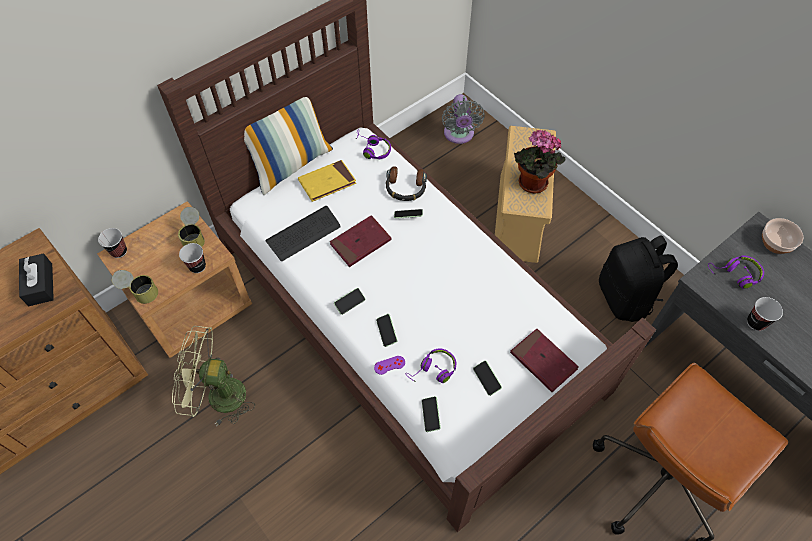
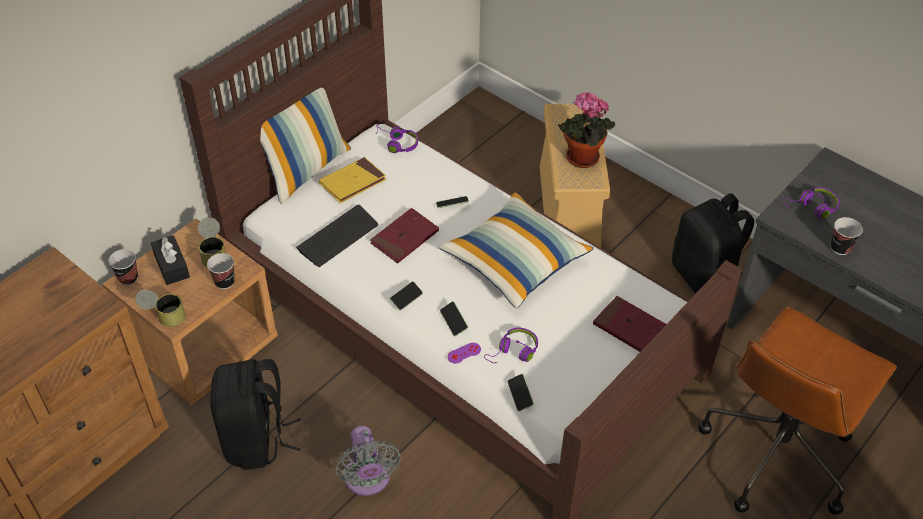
camera: 10 degrees left, 10 degrees down
black tissue box [19,253,54,306] -> black tissue box moved to [151,235,190,285]
green fan [172,326,255,426] -> black backpack [210,359,301,470]
headphones [386,166,427,201] -> none
grey fan [442,94,485,144] -> grey fan moved to [335,426,401,496]
phone [473,361,502,396] -> none
bowl [762,218,803,254] -> none
none -> pillow [438,192,594,308]

